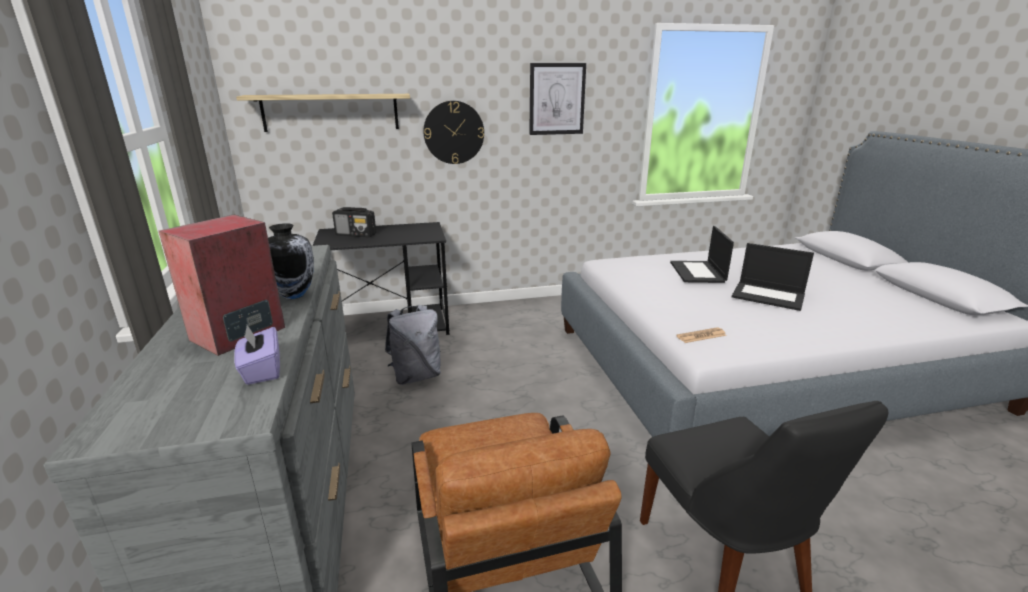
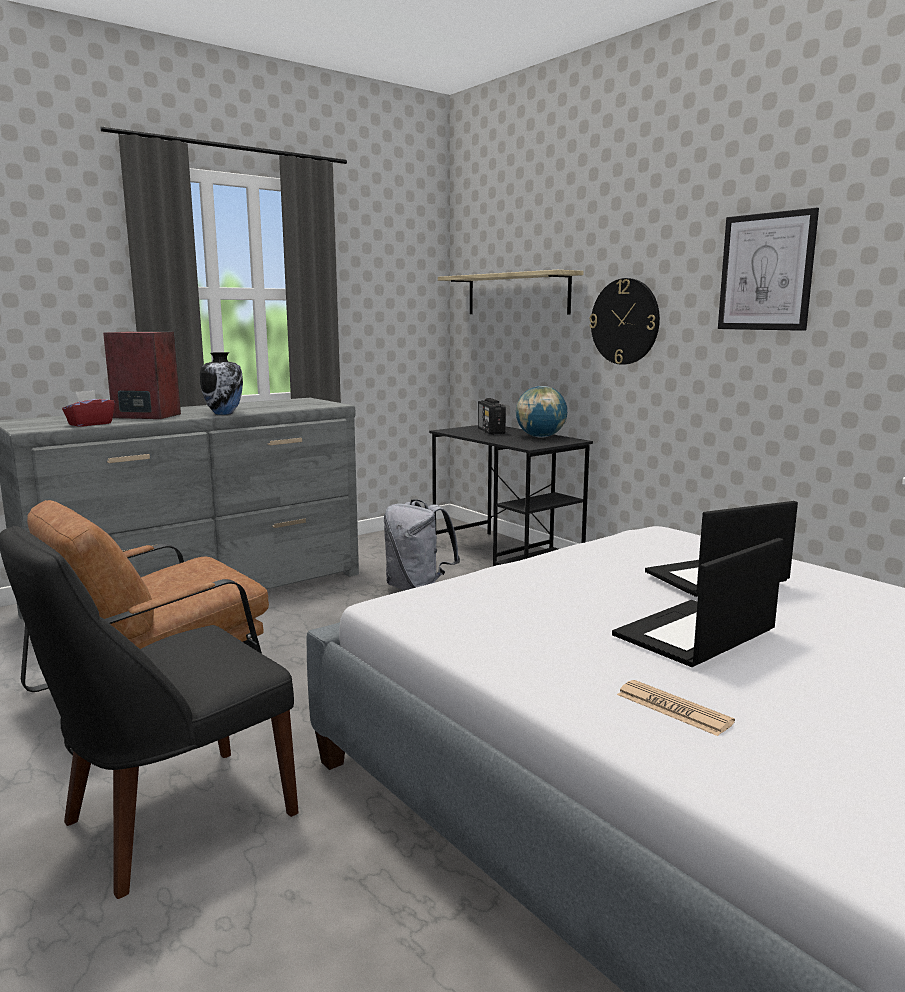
camera: 65 degrees right, 10 degrees down
purple tissue box [234,325,280,385] -> red tissue box [62,390,115,427]
newspaper [676,327,727,343] -> newspaper moved to [617,680,735,736]
laptop [732,243,814,311] -> laptop turned 45 degrees clockwise [612,538,784,667]
none -> globe [516,386,567,438]

